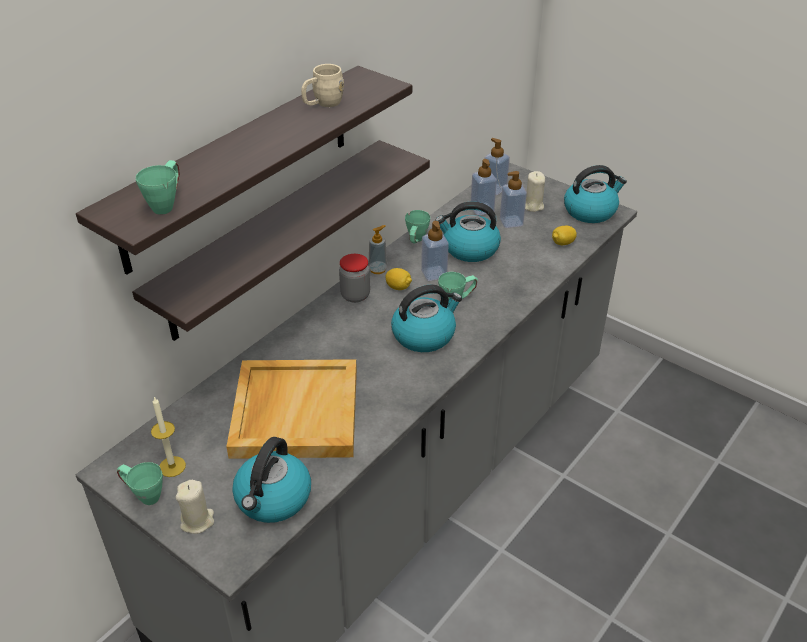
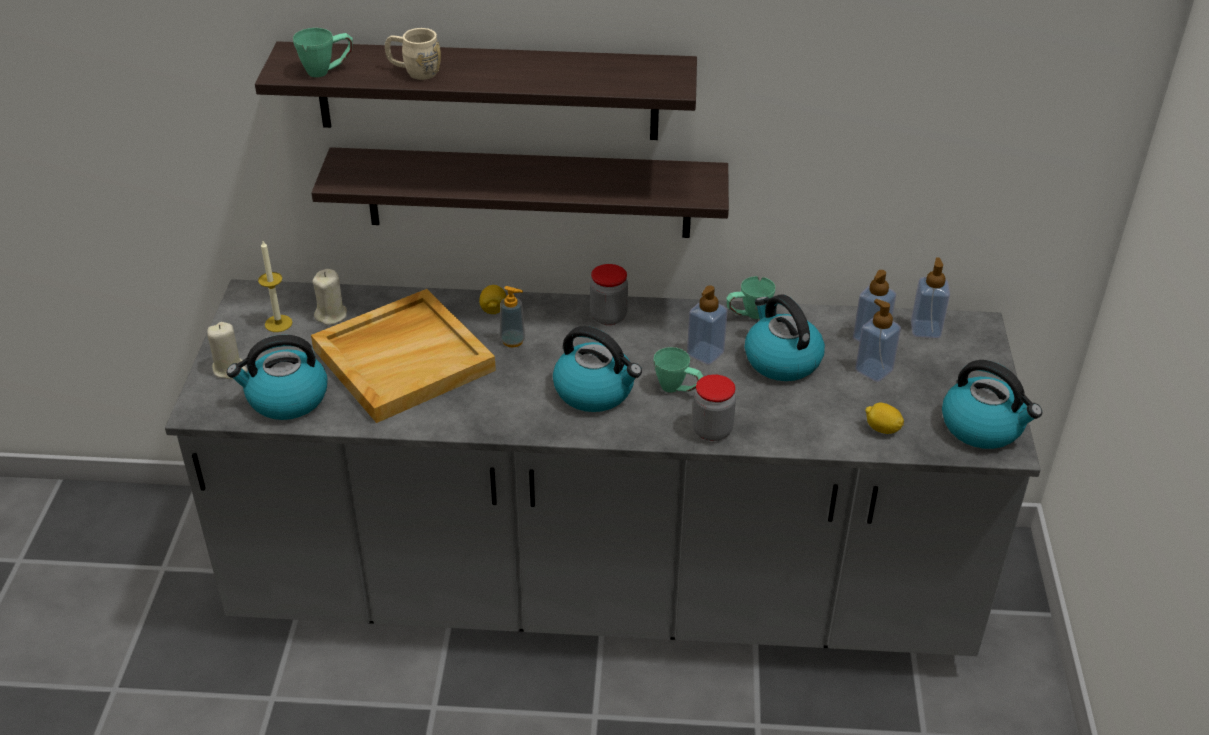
camera: 55 degrees right, 0 degrees up
green mug [117,462,163,505] -> none
beige mug [301,64,344,107] -> beige mug moved to [385,28,441,80]
soap dispenser [368,225,387,274] -> soap dispenser moved to [500,286,525,347]
lemon [385,268,412,290] -> lemon moved to [479,285,507,314]
beige candle [525,171,545,212] -> beige candle moved to [313,269,347,325]
none -> jar [692,374,736,441]

